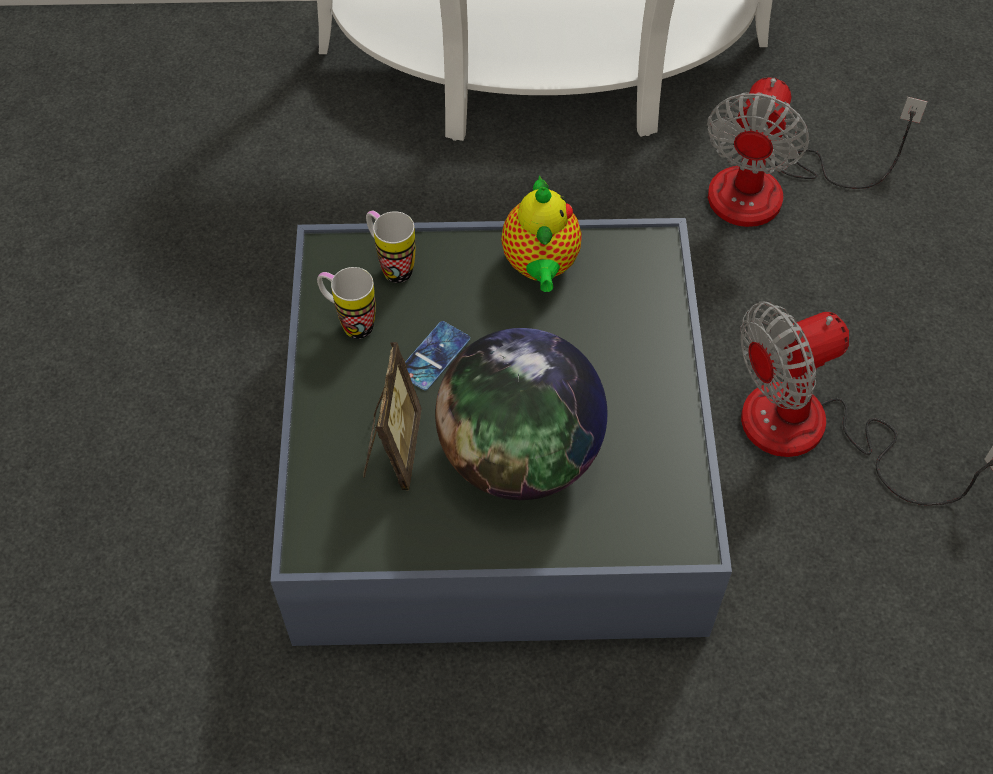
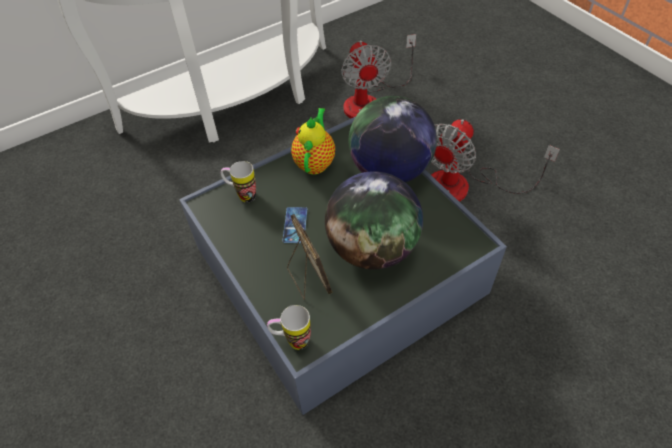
camera: 30 degrees left, 5 degrees down
mug [317,267,376,339] -> mug moved to [267,305,311,350]
teapot [501,175,582,292] -> teapot turned 135 degrees counterclockwise [291,108,335,174]
none -> globe [348,96,437,183]

